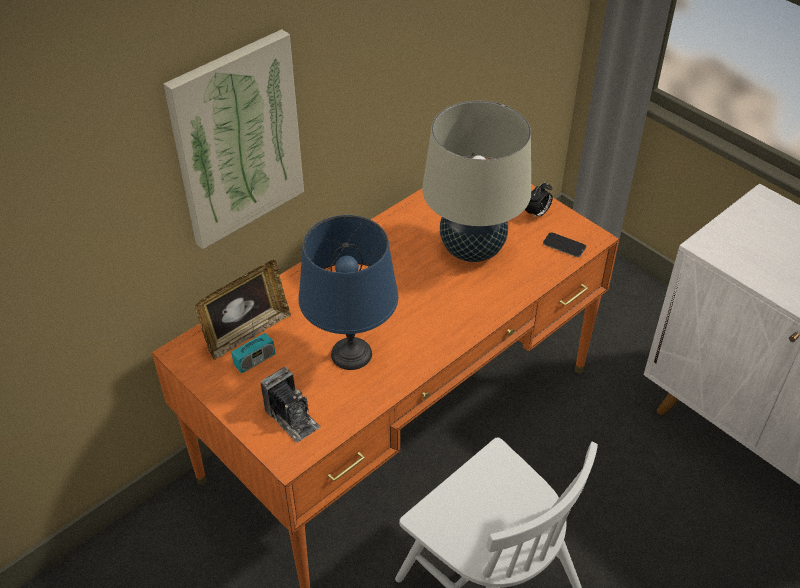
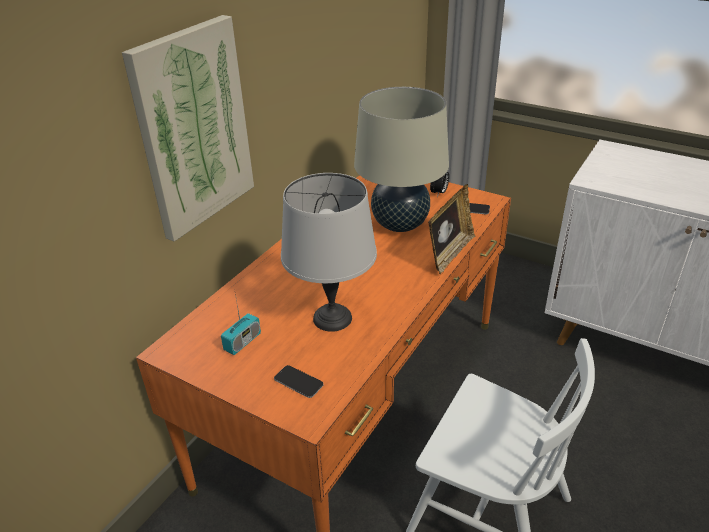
camera: 15 degrees left, 10 degrees down
picture frame [195,260,291,360] -> picture frame moved to [428,184,475,274]
camera [261,367,320,443] -> phone [274,365,324,398]
blue table lamp [299,215,398,370] -> grey table lamp [281,173,377,332]

